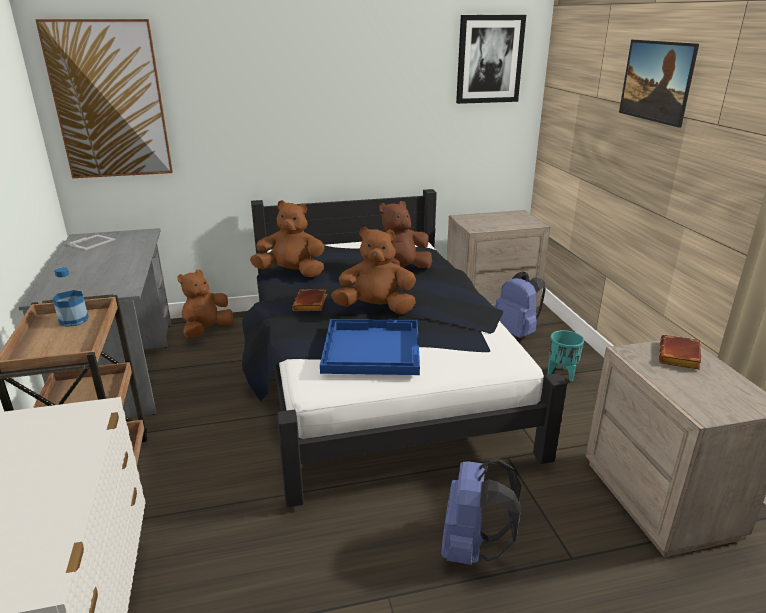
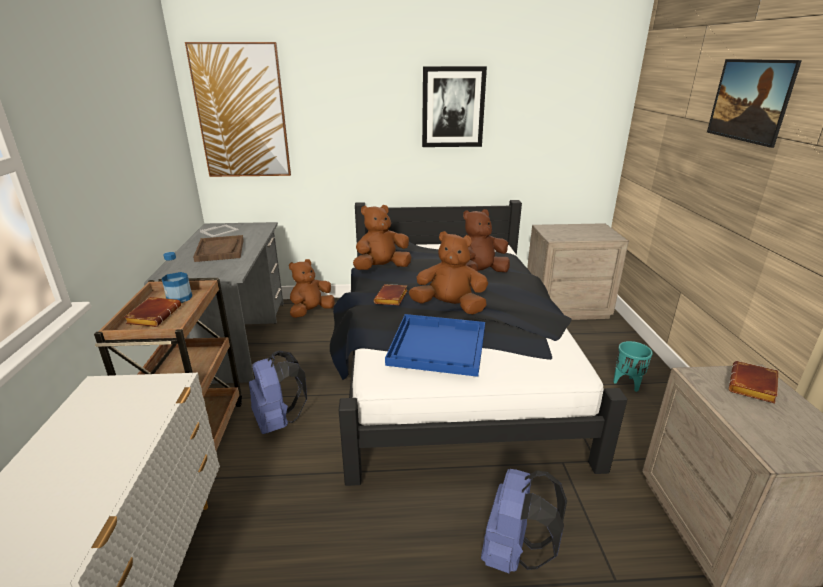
camera: 10 degrees right, 0 degrees up
brown plush toy [250,200,325,277] -> brown plush toy turned 45 degrees counterclockwise [353,205,411,270]
picture [456,15,526,104] -> picture moved to [422,66,487,147]
blue backpack [494,272,546,338] -> blue backpack moved to [249,350,307,434]
none -> brown book [124,297,181,327]
none -> brown tray [193,235,244,262]

